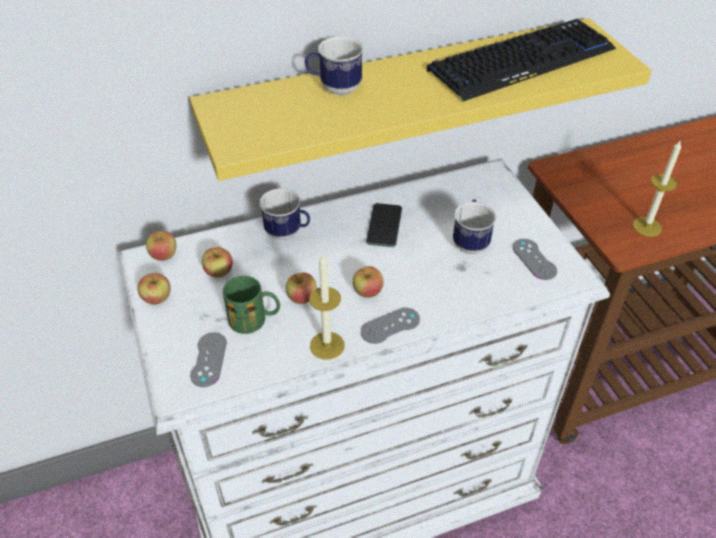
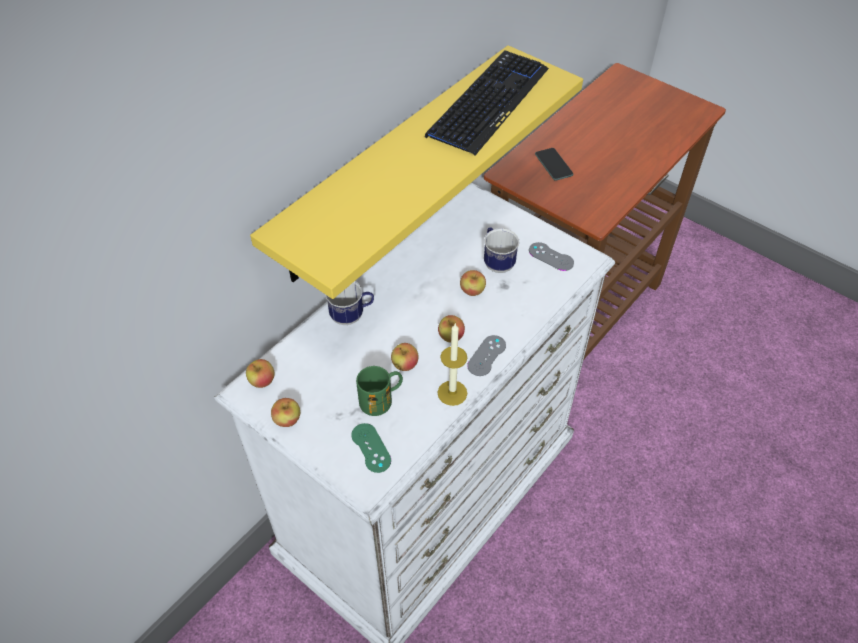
camera: 30 degrees left, 5 degrees up
grey game controller [190,332,227,387] -> green game controller [351,423,391,473]
apple [202,247,233,278] -> apple moved to [460,270,486,296]
mug [305,36,363,95] -> none
phone [366,203,402,247] -> phone moved to [535,148,574,180]
candle [632,141,681,237] -> none

